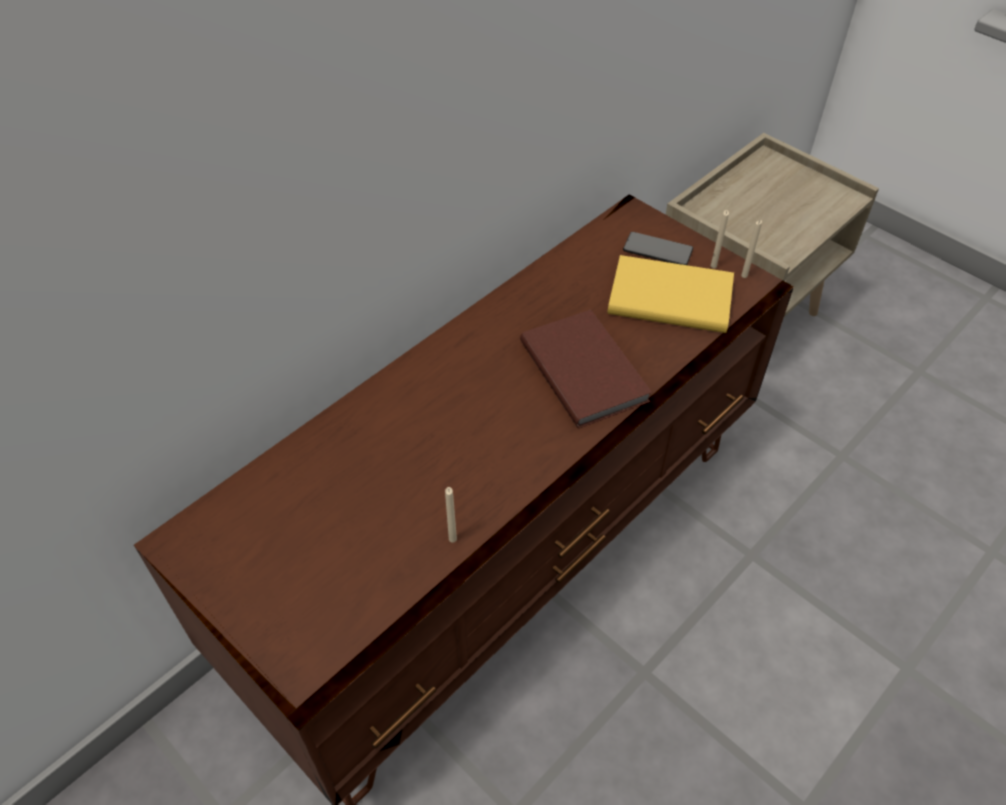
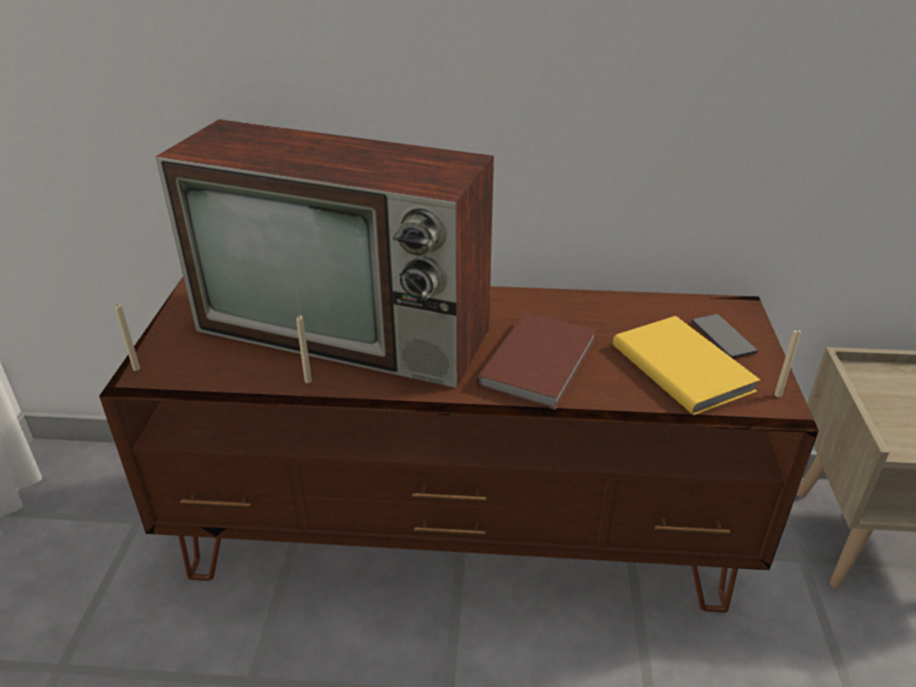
camera: 50 degrees right, 15 degrees down
beige candle [711,210,729,268] -> beige candle moved to [115,304,140,371]
none -> television [155,119,494,388]

